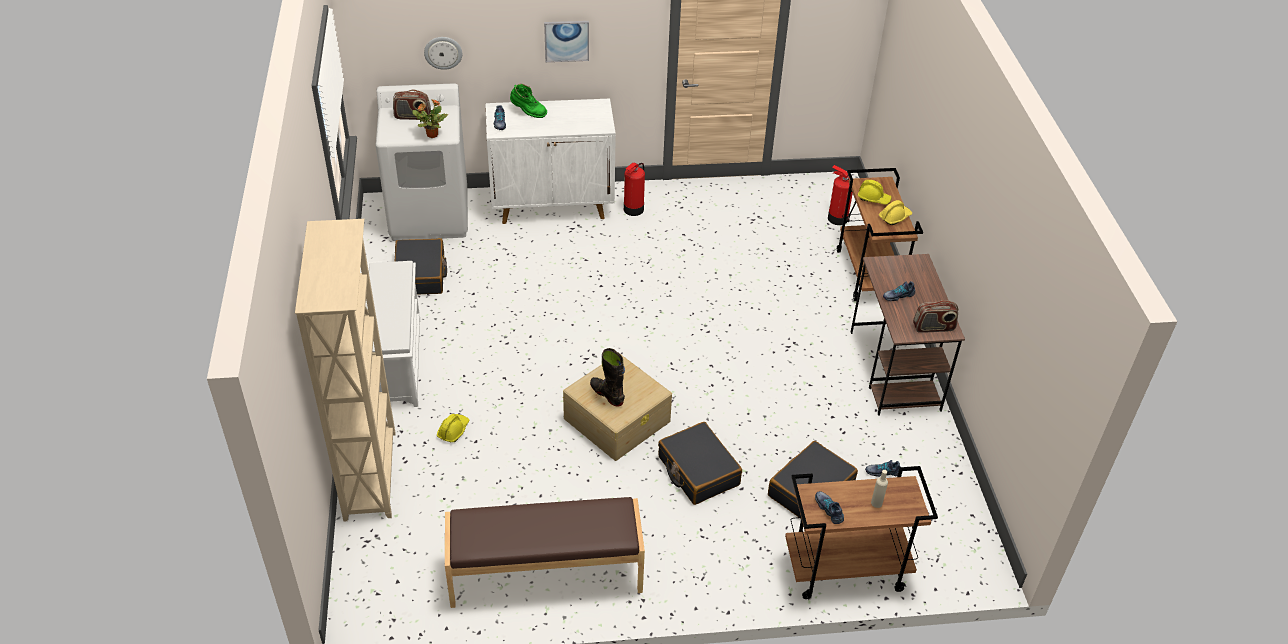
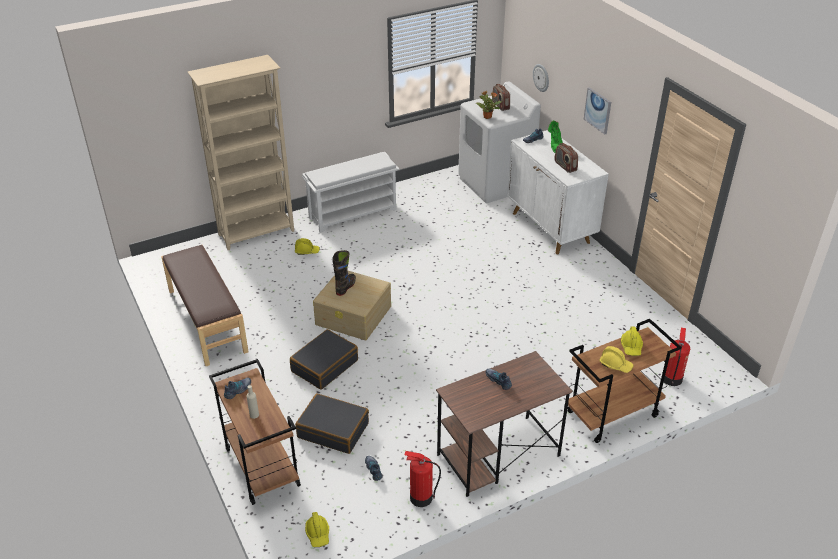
camera: 70 degrees right, 5 degrees down
black suitcase [394,238,447,295] -> none
fire extinguisher [624,163,645,216] -> fire extinguisher moved to [405,451,441,507]
radio [913,300,958,333] -> radio moved to [554,143,578,173]
none -> yellow hard hat [305,512,329,547]

